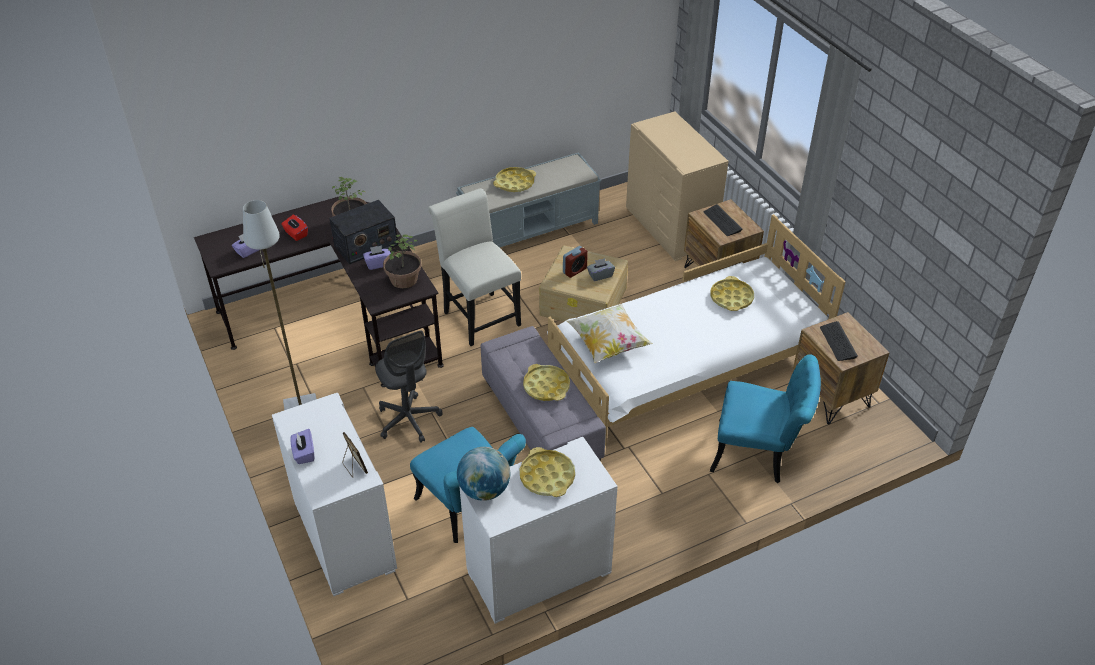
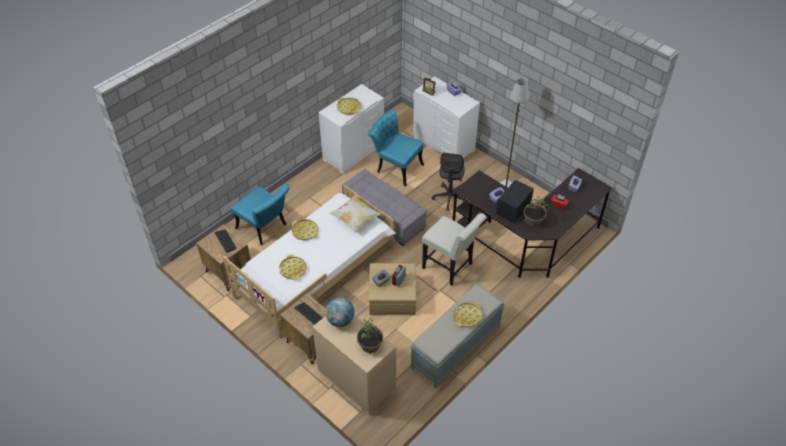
camera: 160 degrees right, 5 degrees up
grey office chair [375,330,443,443] -> grey office chair turned 120 degrees counterclockwise [432,153,465,211]
potted plant [383,234,422,288] -> potted plant moved to [357,318,383,354]
globe [457,447,510,501] -> globe moved to [325,298,354,327]
yellow tray [523,364,570,401] -> yellow tray moved to [292,219,318,240]
turquoise chair [710,354,821,483] -> turquoise chair turned 135 degrees counterclockwise [232,183,289,245]

